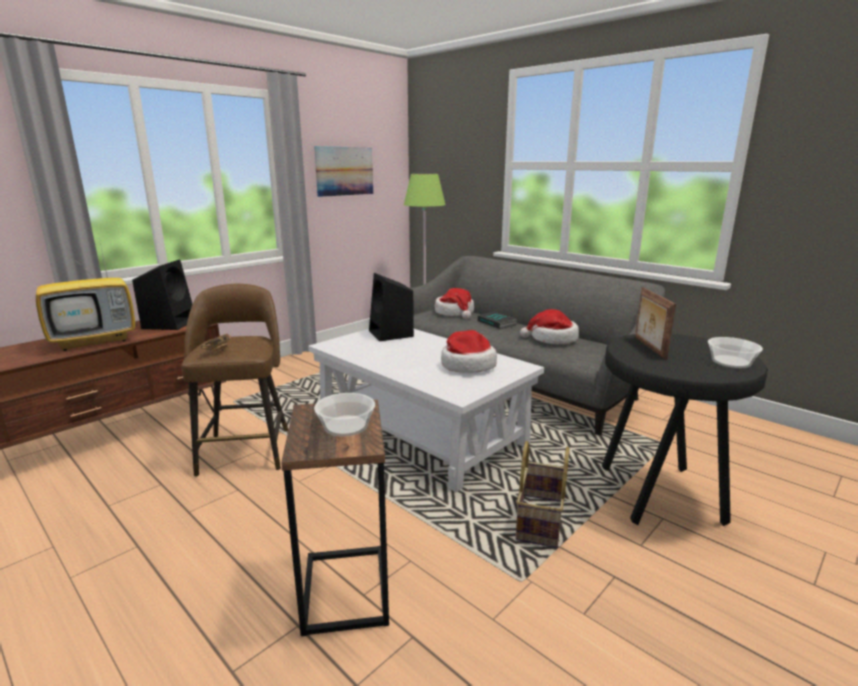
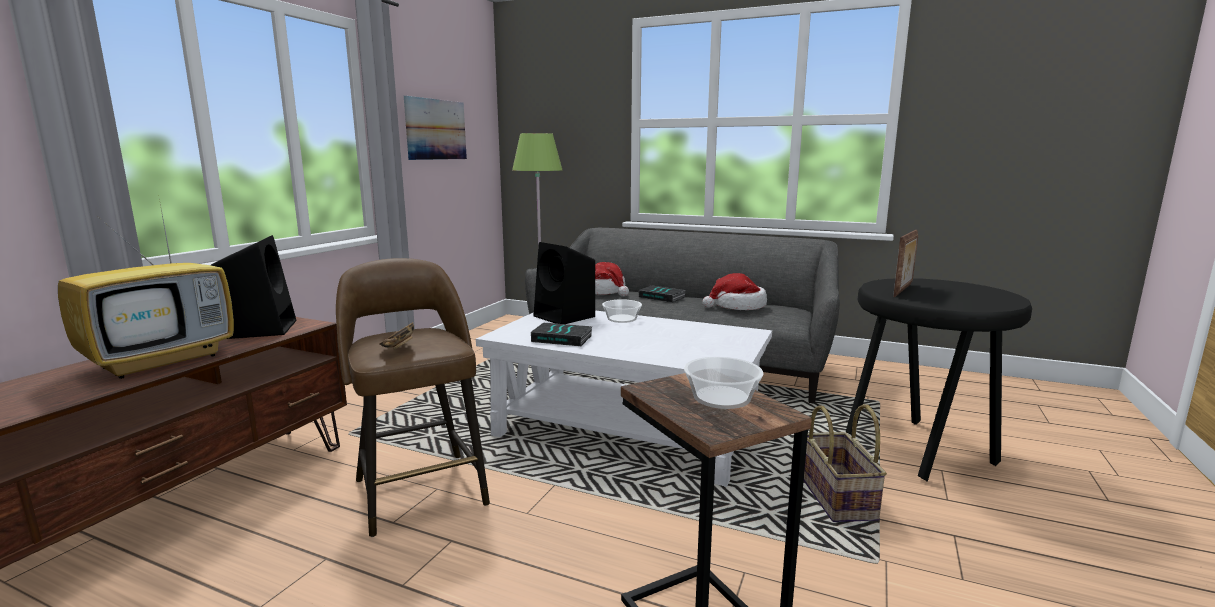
camera: 20 degrees left, 5 degrees down
hat [441,330,497,373] -> none
picture frame [635,287,676,360] -> picture frame turned 120 degrees counterclockwise [893,230,918,297]
bowl [708,337,763,368] -> bowl moved to [602,299,642,323]
none -> book [531,323,592,346]

